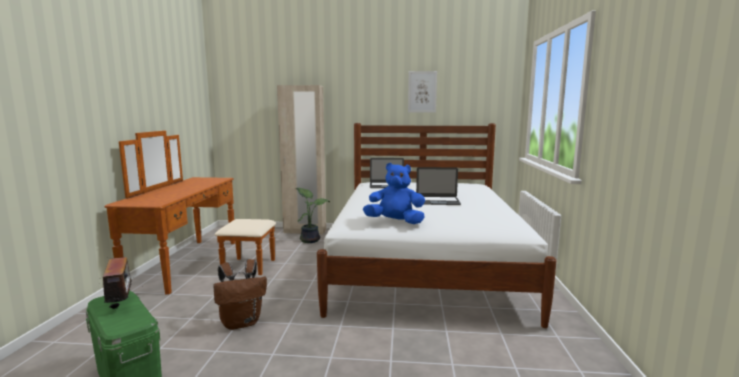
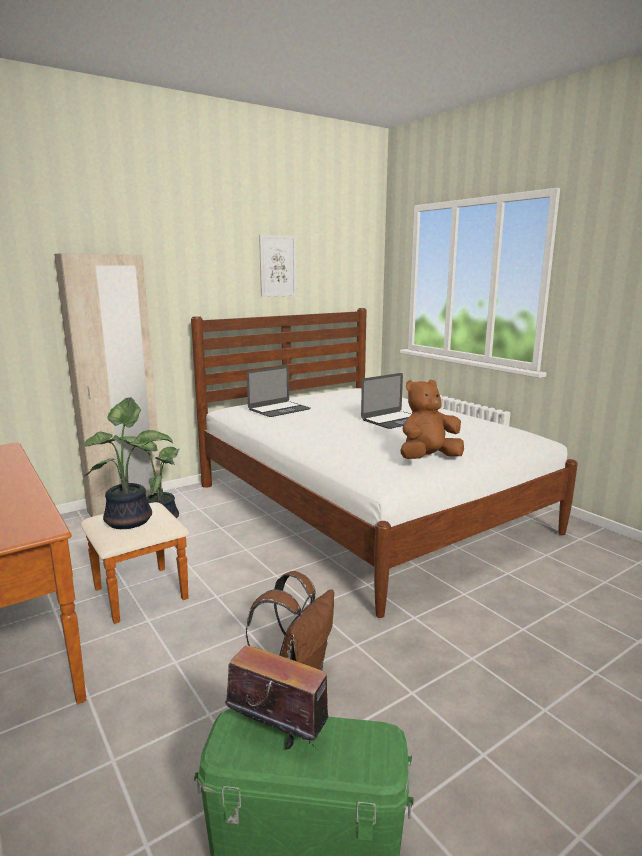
camera: 40 degrees left, 5 degrees up
blue plush toy [363,163,425,224] -> brown plush toy [400,380,464,459]
none -> potted plant [82,397,173,529]

